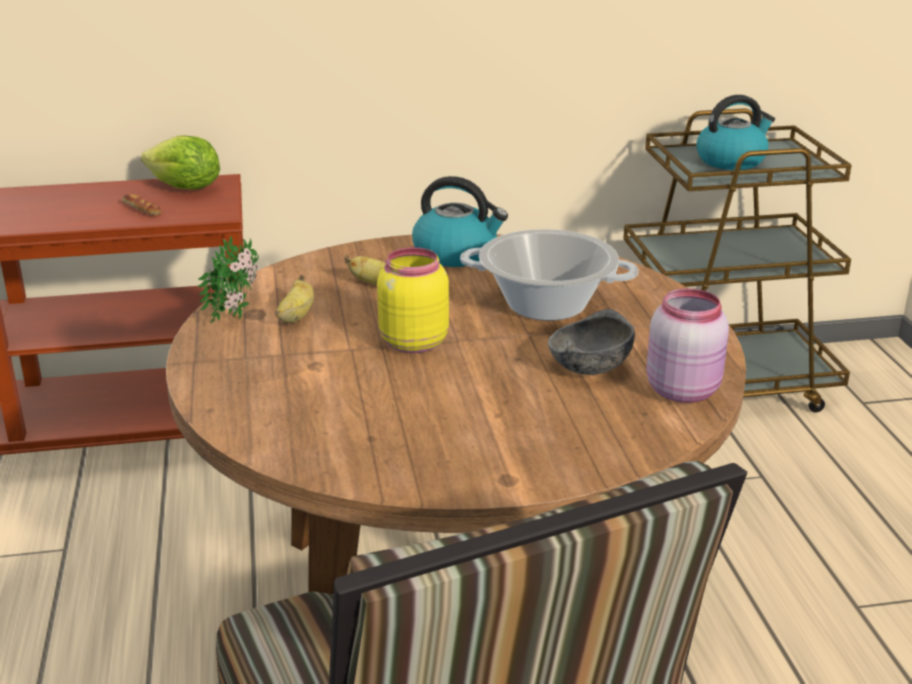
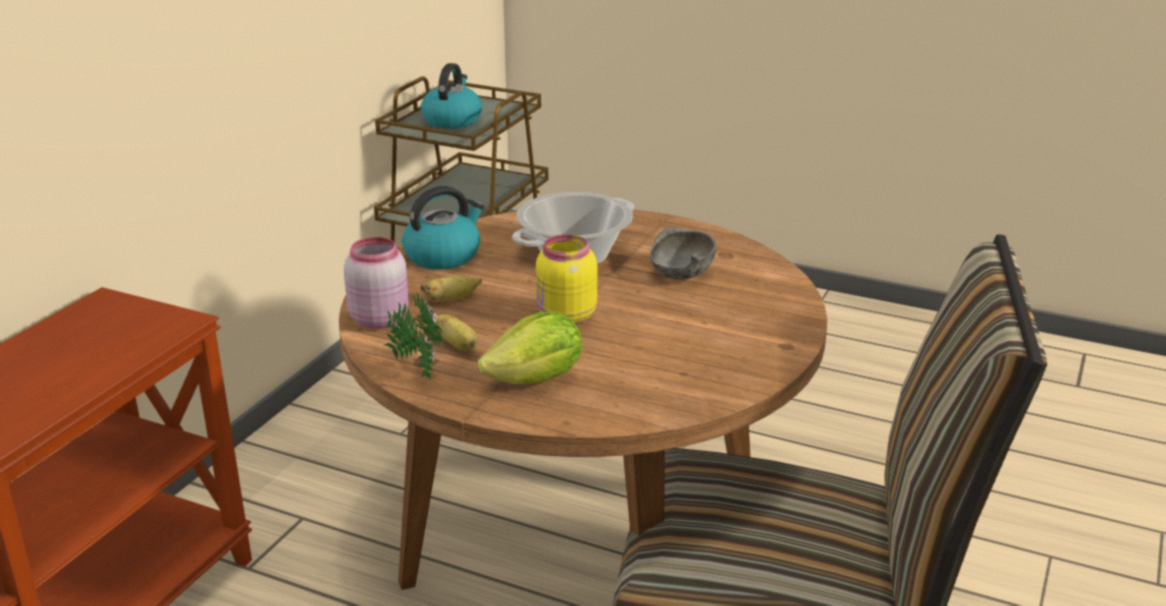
camera: 55 degrees left, 0 degrees up
bread [122,194,161,215] -> none
lettuce [141,136,220,190] -> lettuce moved to [478,311,583,384]
pink jar [646,288,729,403] -> pink jar moved to [344,237,409,329]

